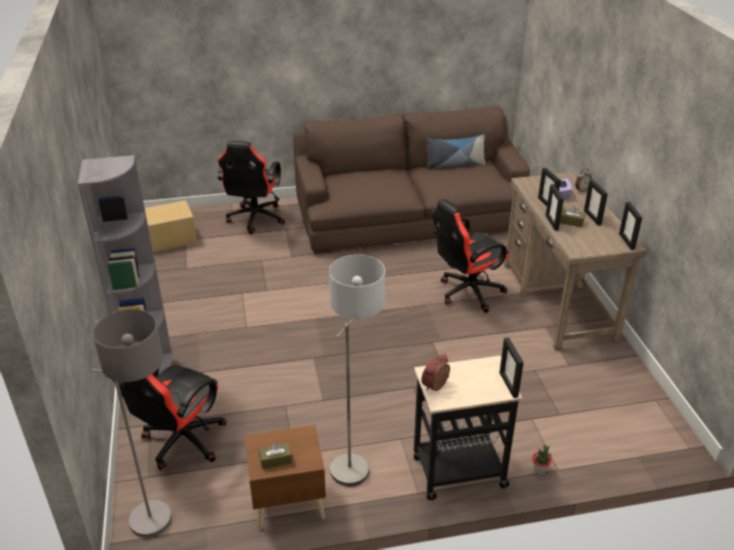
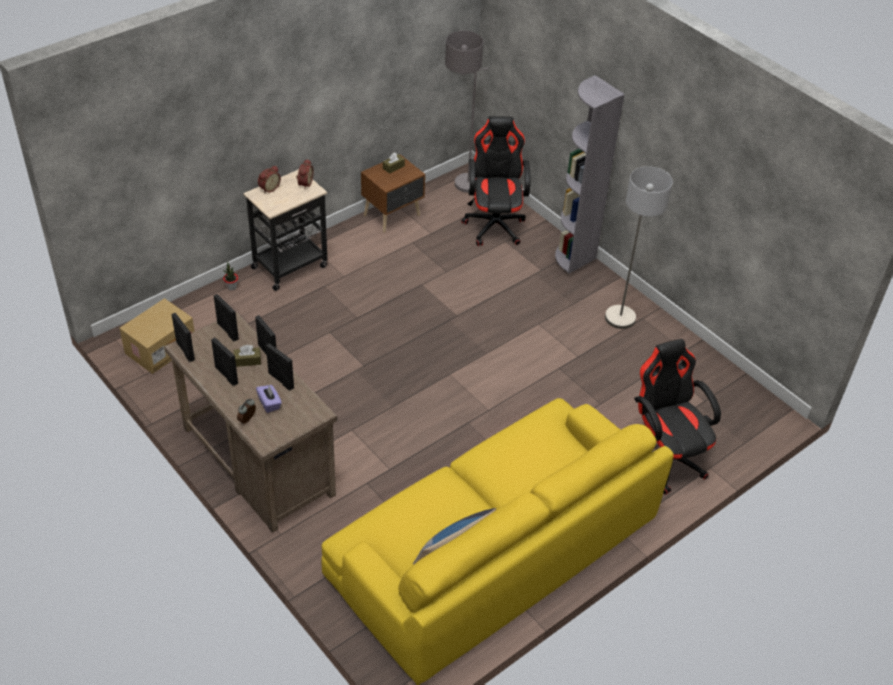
camera: 150 degrees right, 10 degrees up
cardboard box [145,200,197,252] -> cardboard box moved to [119,298,195,374]
brown sofa [294,106,530,254] -> yellow sofa [322,398,674,685]
grey floor lamp [329,254,385,486] -> grey floor lamp moved to [605,166,673,329]
black office chair [432,199,509,313] -> none
picture frame [499,337,524,398] -> picture frame moved to [214,294,239,341]
none -> alarm clock [258,166,281,193]

